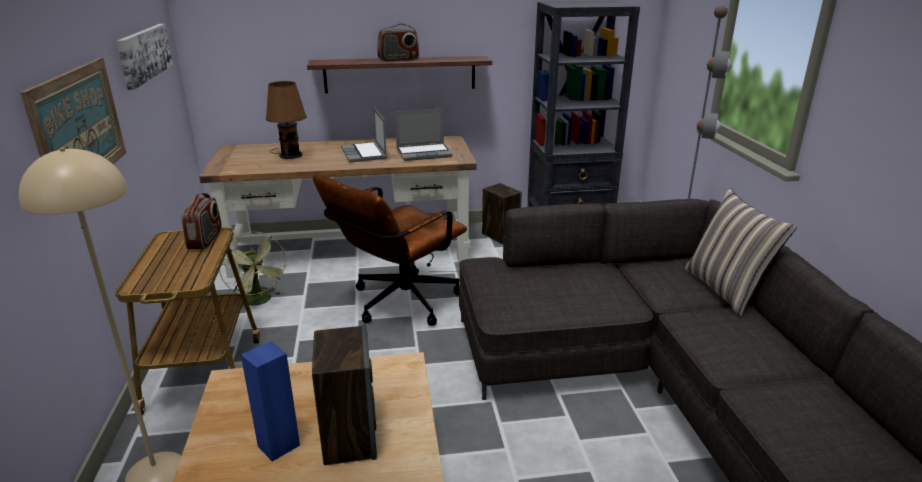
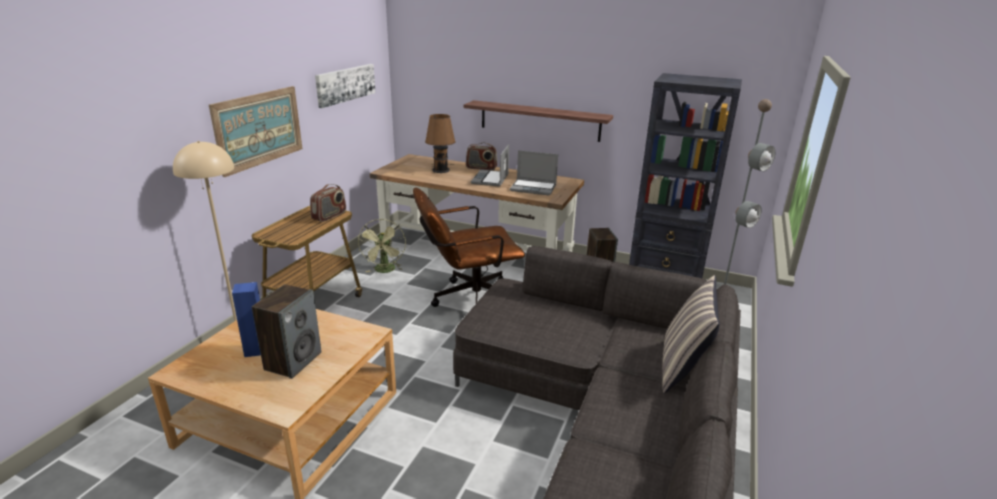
camera: 30 degrees right, 0 degrees up
radio [377,23,419,62] -> radio moved to [466,143,497,170]

